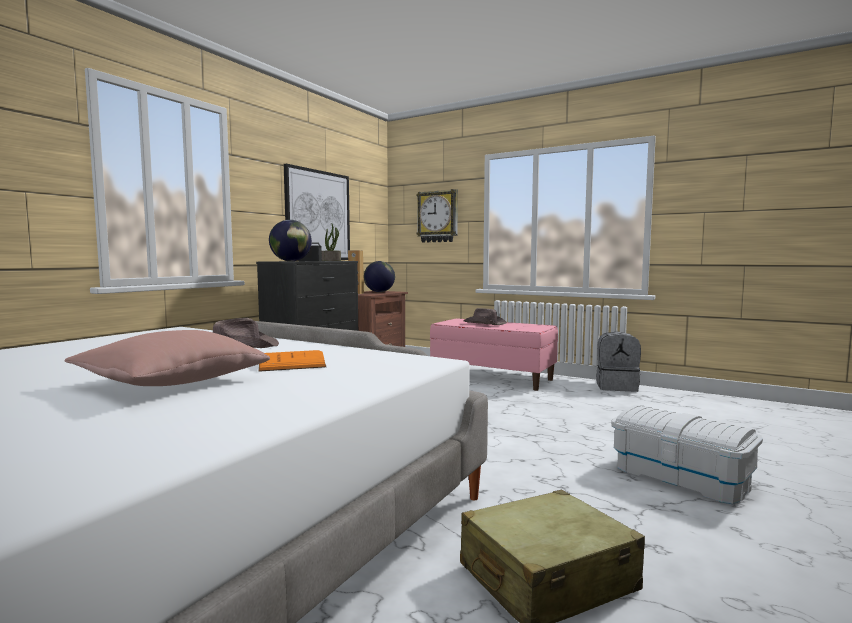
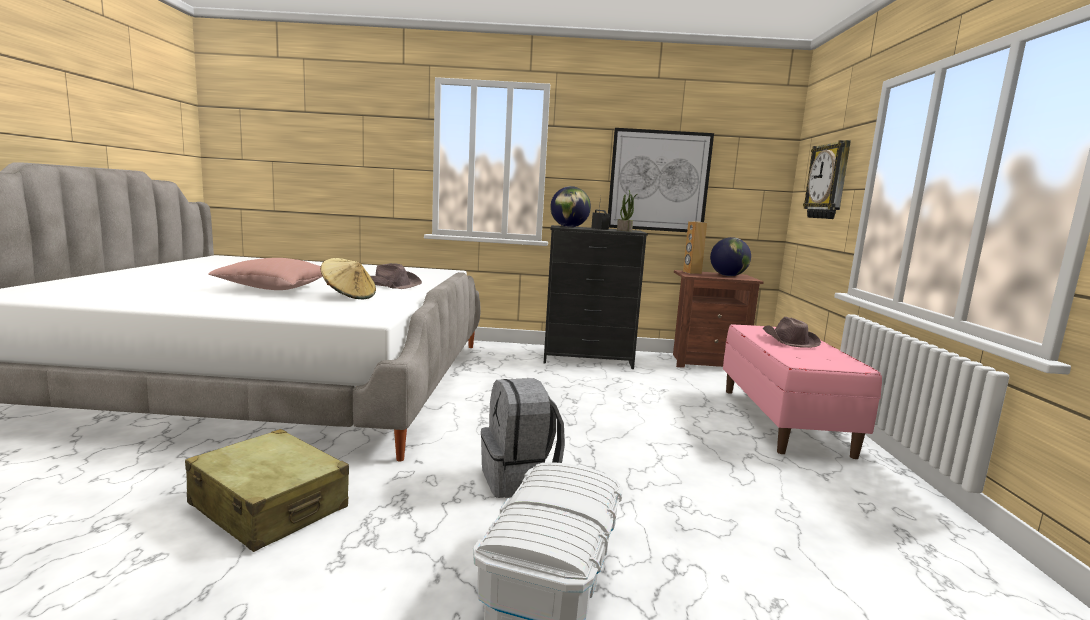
camera: 60 degrees right, 5 degrees up
orange book [258,350,327,372] -> beige hat [320,258,376,299]
grey backpack [596,331,641,392] -> grey backpack moved to [481,378,565,498]

